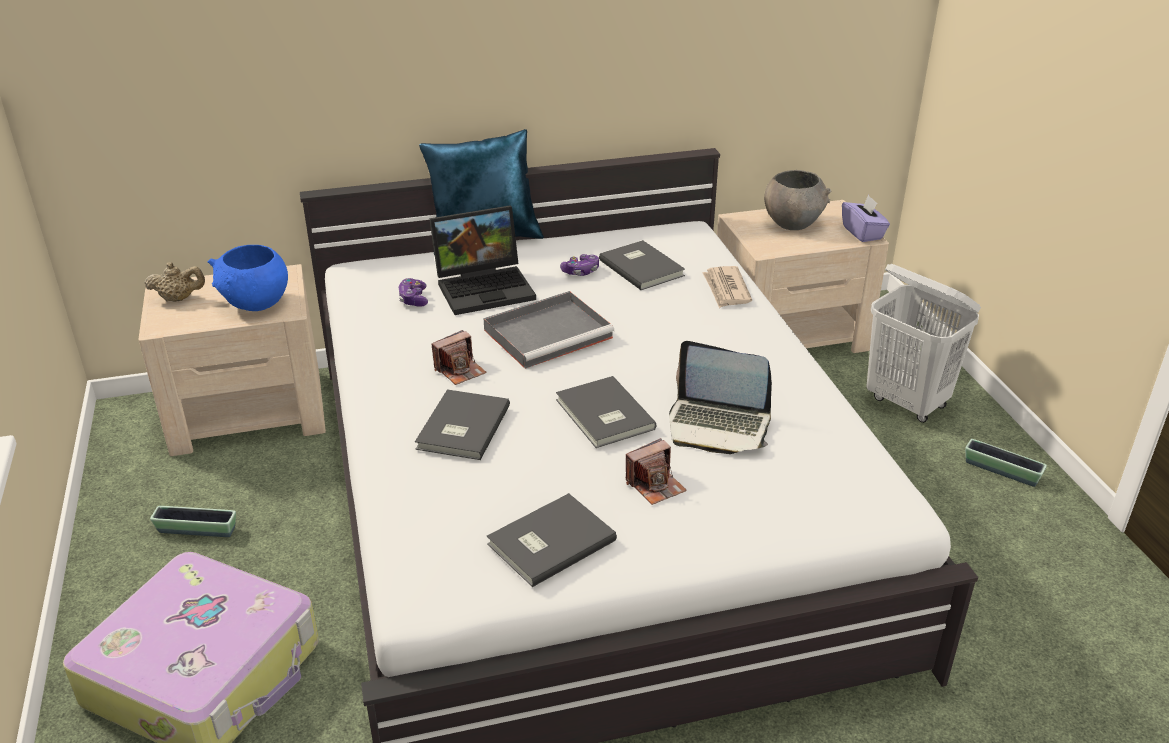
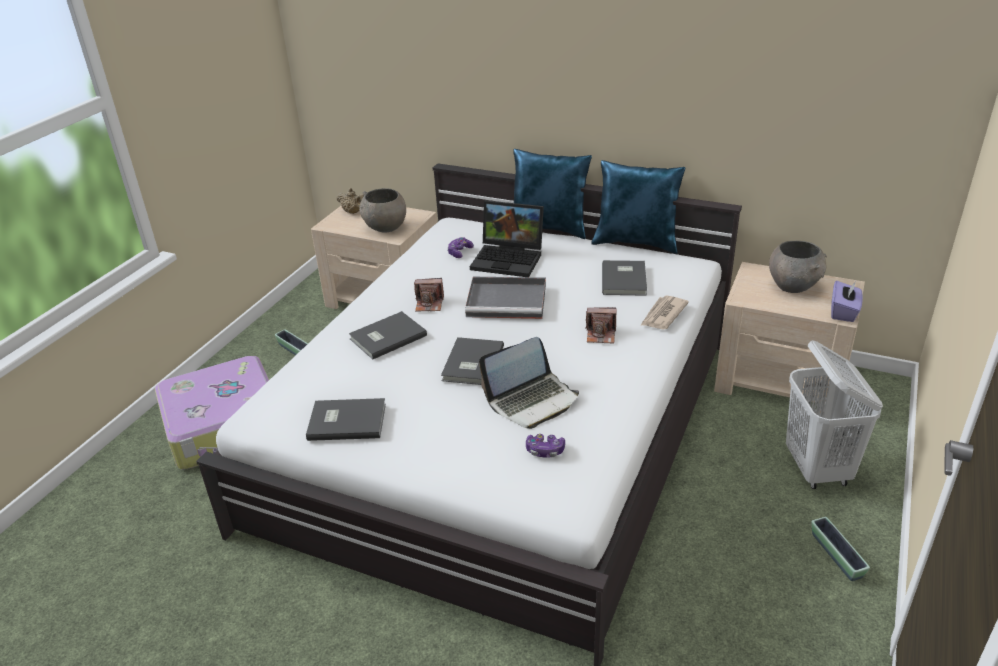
camera: 40 degrees right, 0 degrees up
blue bowl [208,245,288,311] -> grey bowl [359,188,406,233]
game controller [560,254,599,276] -> game controller moved to [526,434,565,458]
camera [626,438,686,505] -> camera moved to [586,307,616,343]
laptop [669,341,772,454] -> laptop turned 90 degrees counterclockwise [479,337,579,429]
none -> blue pillow [591,160,685,254]

